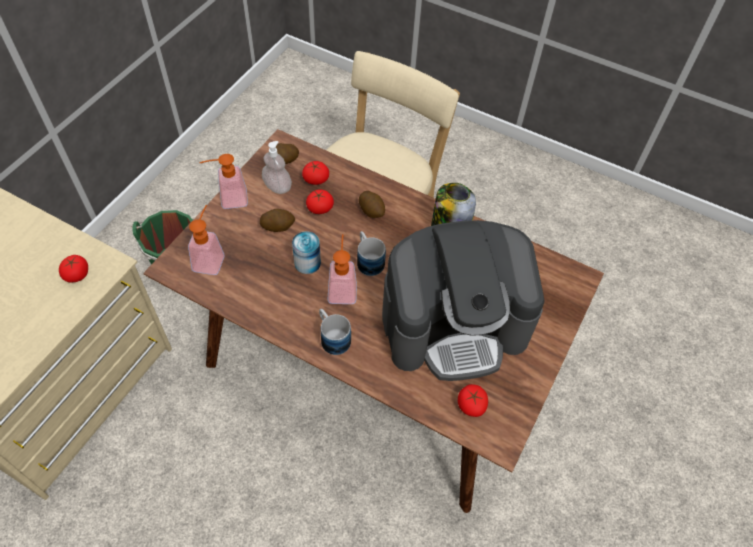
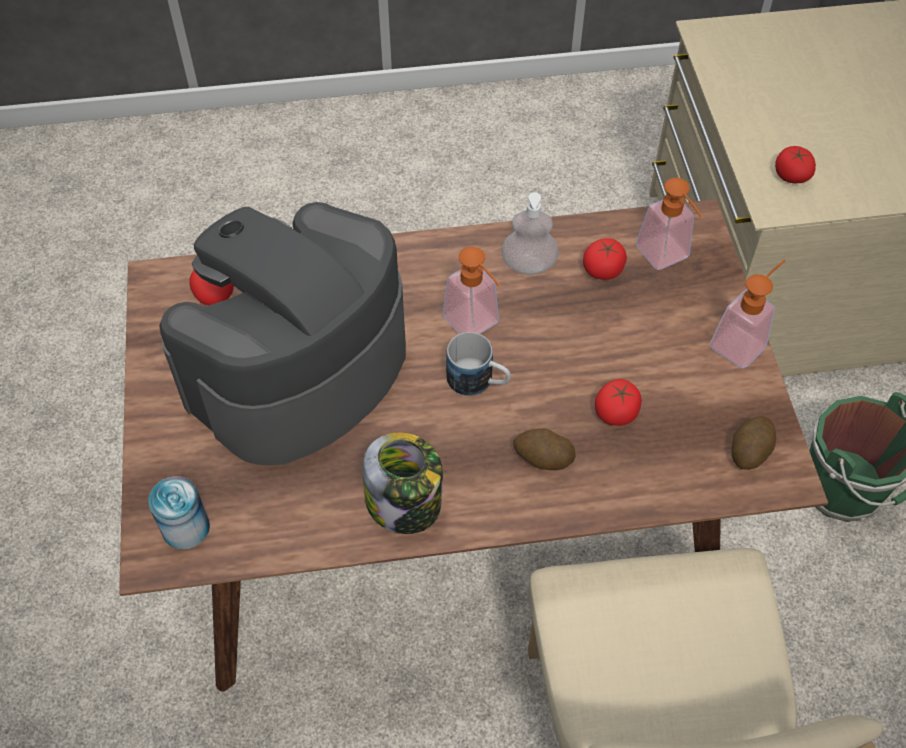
camera: 145 degrees right, 0 degrees up
potato [260,209,295,232] -> none
soap dispenser [262,141,292,194] -> soap dispenser moved to [501,192,559,275]
can [292,231,321,274] -> can moved to [148,476,210,550]
tomato [302,161,329,185] -> tomato moved to [583,238,627,280]
mug [319,309,351,355] -> none

